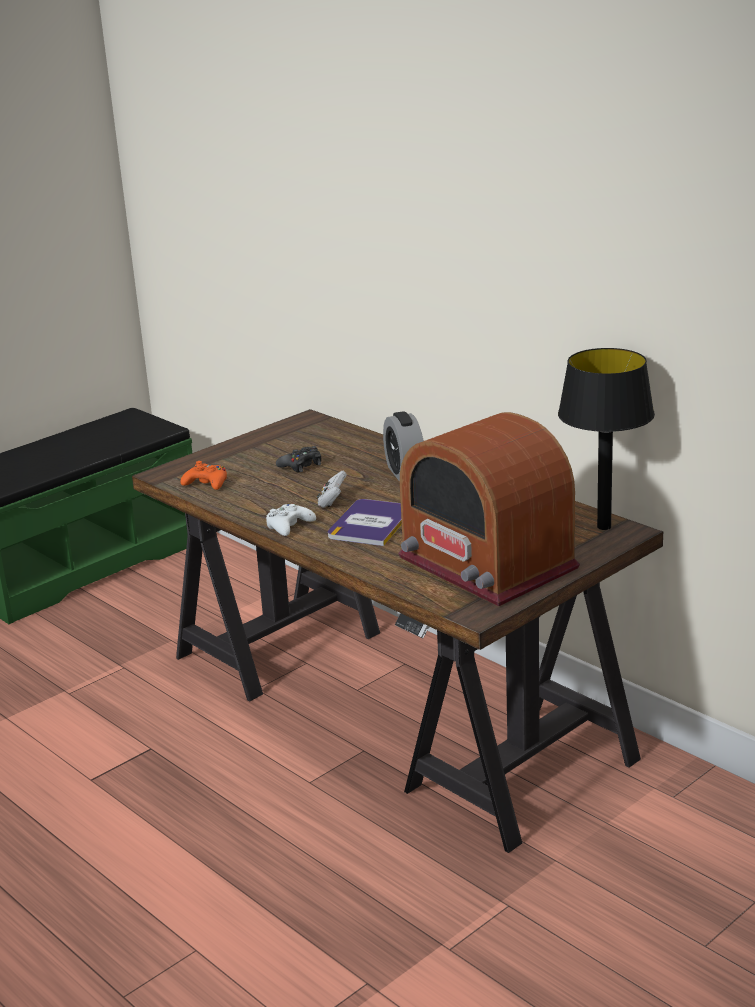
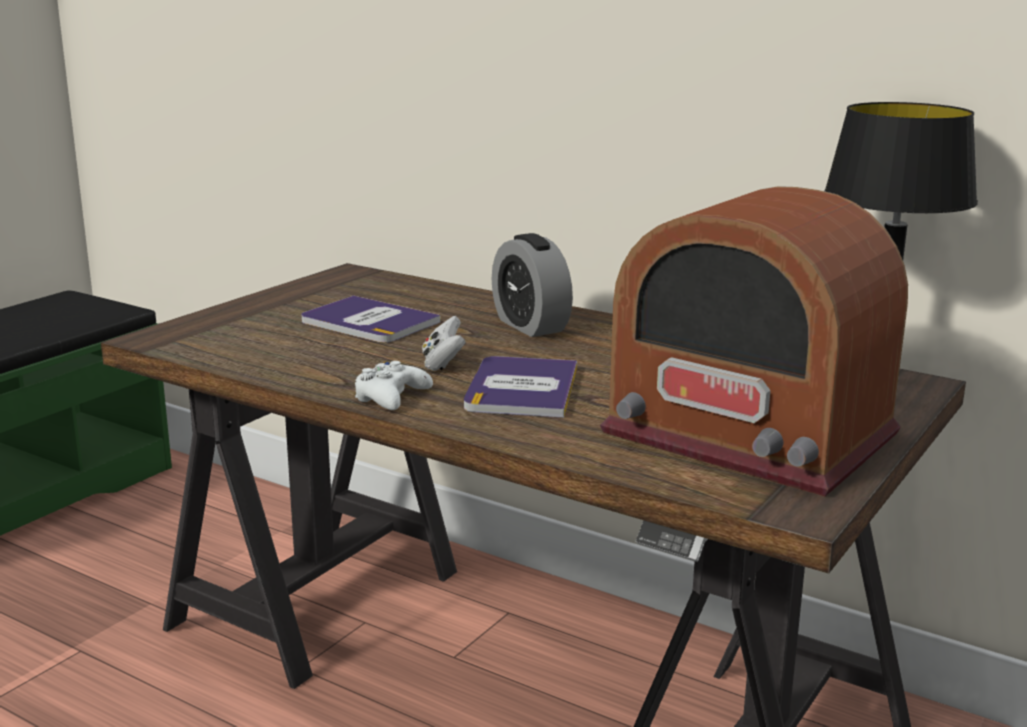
camera: 15 degrees left, 5 degrees down
orange game controller [180,461,227,490] -> none
black game controller [276,446,321,473] -> book [301,296,441,343]

